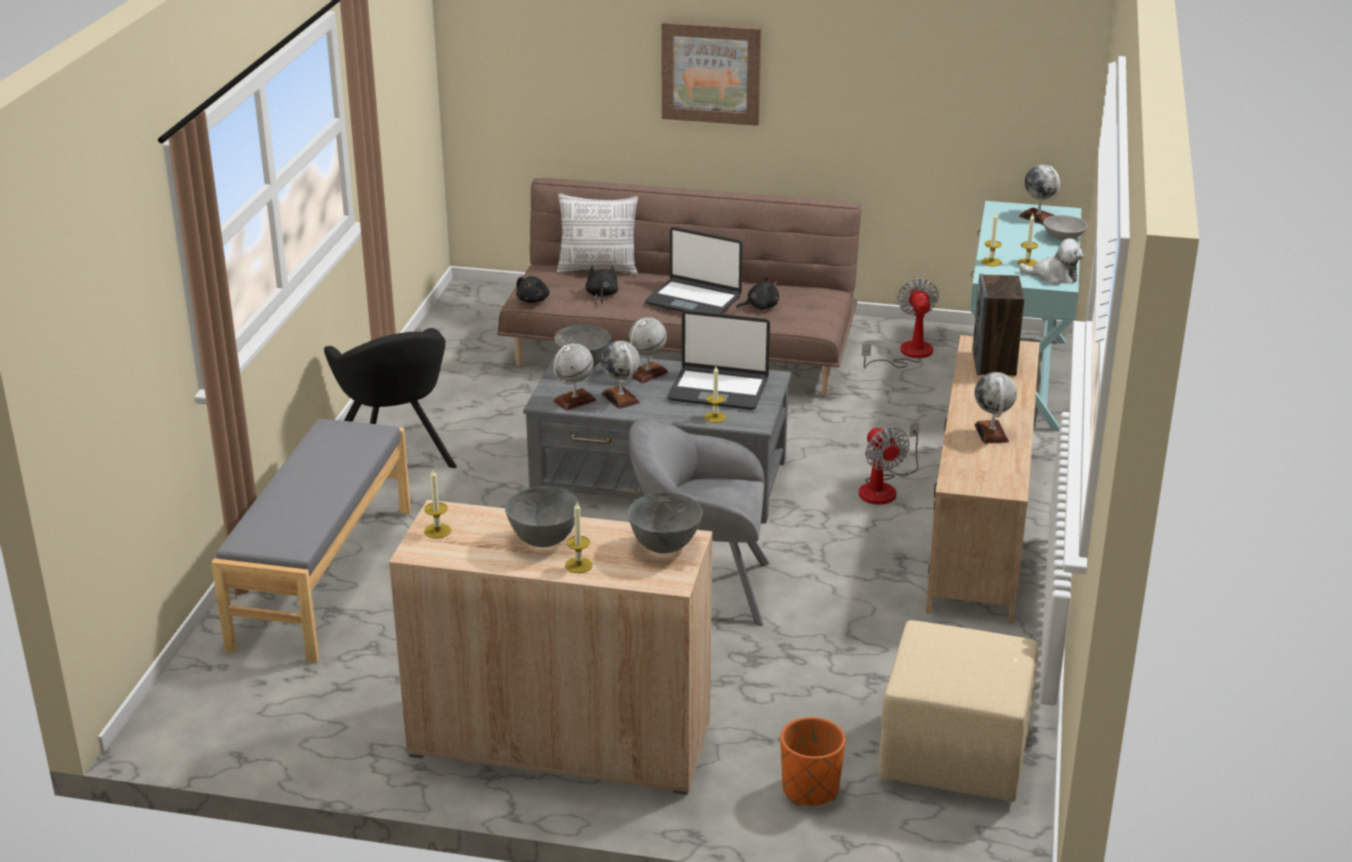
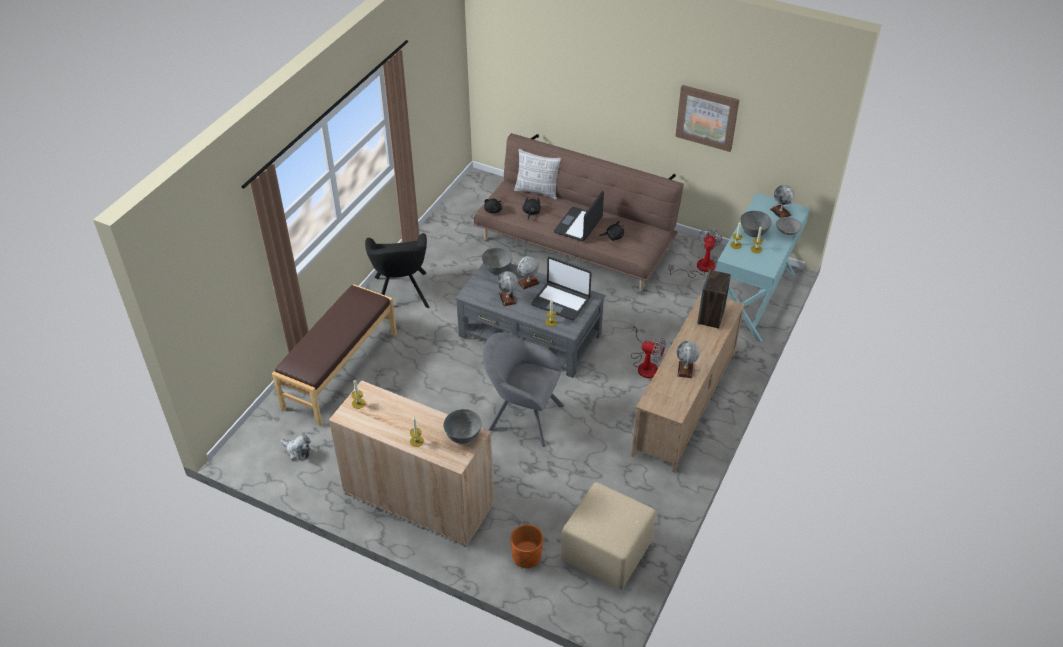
camera: 15 degrees right, 15 degrees up
grey bench [211,419,411,663] -> brown bench [272,284,397,426]
grey bowl [505,487,580,547] -> grey bowl moved to [740,211,772,237]
globe [553,343,596,411] -> none
laptop [645,227,743,314] -> laptop turned 75 degrees clockwise [554,191,604,241]
picture [661,21,762,126] -> picture moved to [675,85,739,152]
fan [859,423,919,505] -> fan turned 60 degrees counterclockwise [631,322,666,378]
plush toy [1019,238,1084,285] -> plush toy moved to [281,435,312,460]

